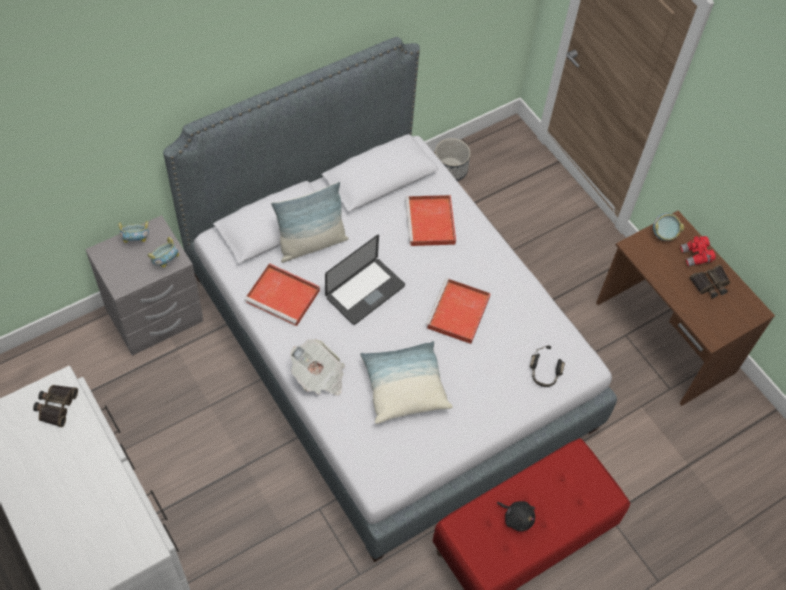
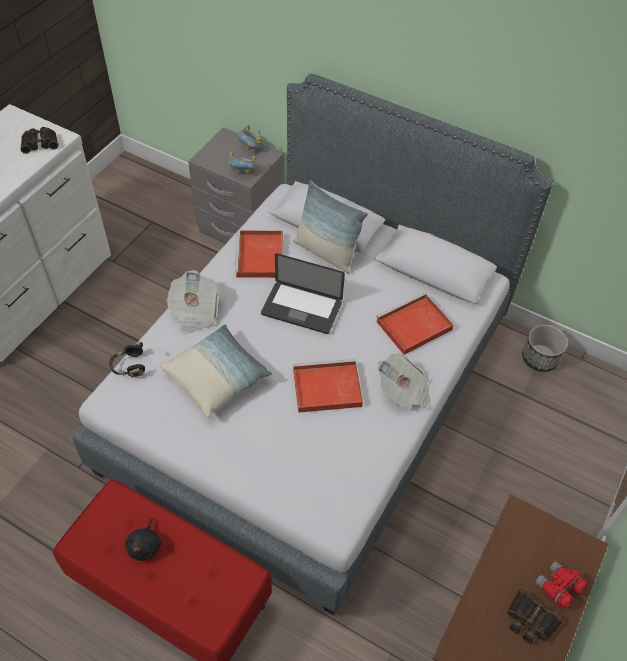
camera: 65 degrees right, 5 degrees down
black headphones [530,345,565,387] -> black headphones moved to [109,342,145,377]
bowl [653,213,684,241] -> none
none -> newspaper [378,354,431,409]

